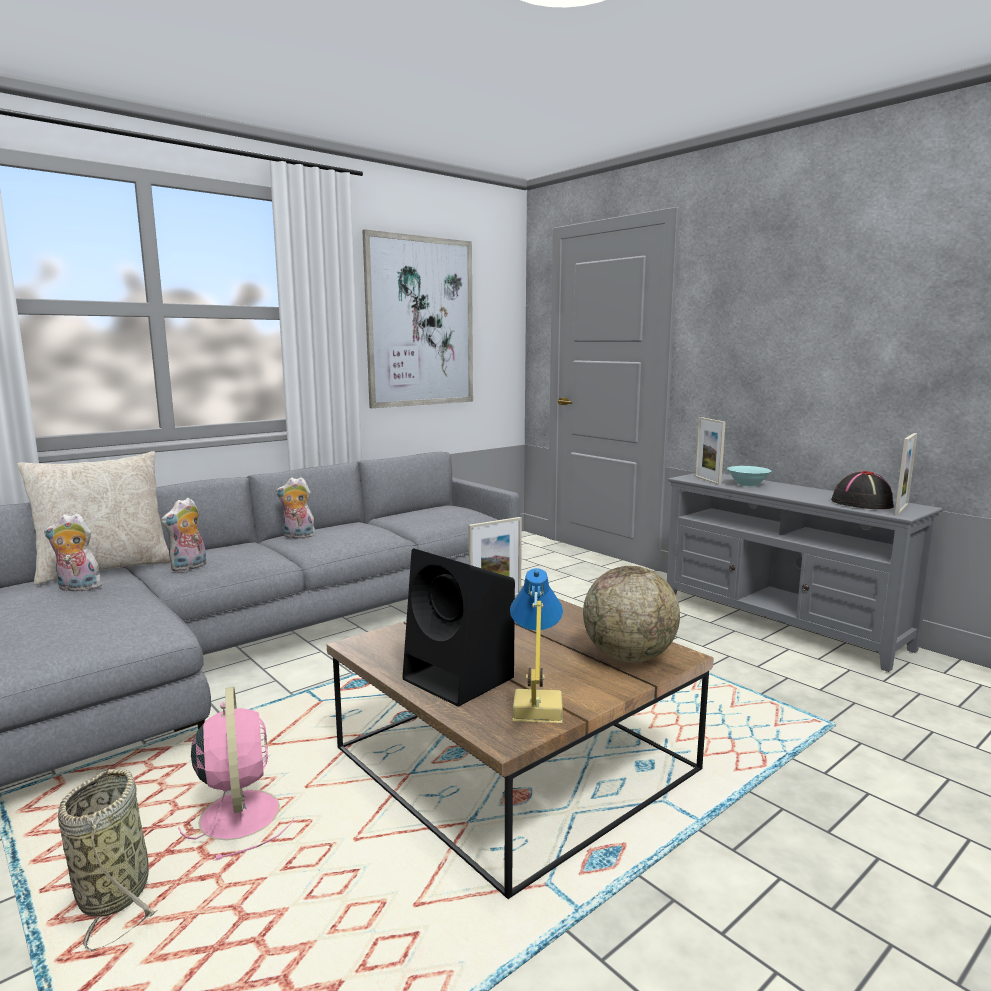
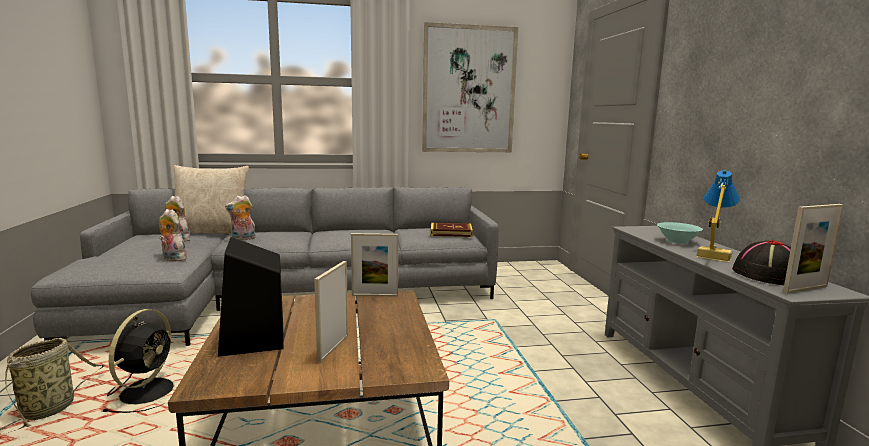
camera: 30 degrees right, 0 degrees up
pink fan [178,687,294,861] -> black fan [102,309,175,413]
plush toy [276,477,316,539] -> plush toy moved to [159,209,187,262]
table lamp [510,568,563,723] -> table lamp moved to [696,170,740,263]
globe [583,566,680,663] -> none
picture frame [695,417,726,485] -> picture frame moved to [314,261,348,363]
none -> book [431,223,473,237]

